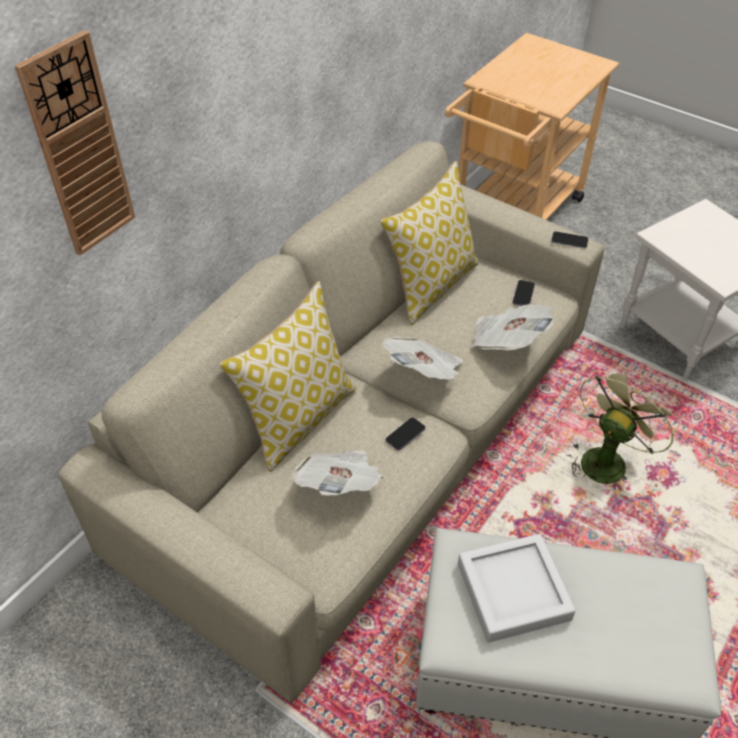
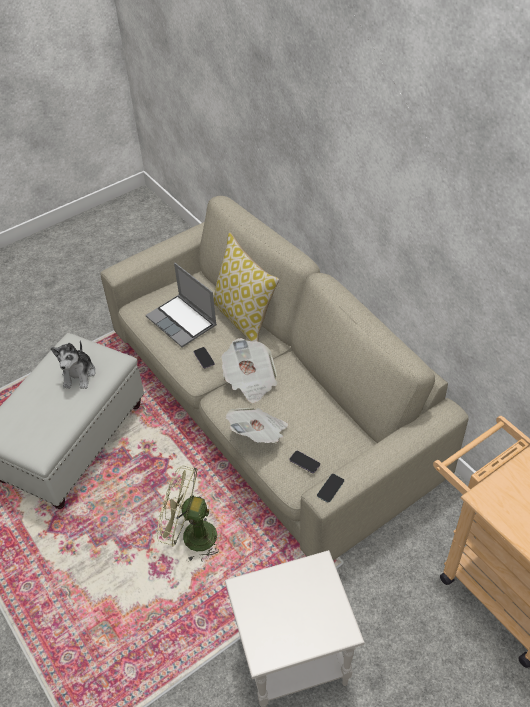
camera: 110 degrees right, 0 degrees up
wall clock [15,30,135,256] -> none
newspaper [291,450,383,496] -> laptop [146,263,217,347]
pillow [380,161,479,325] -> none
grey tray [458,534,576,643] -> plush toy [51,341,96,389]
green fan [567,365,682,484] -> green fan turned 135 degrees clockwise [157,466,219,562]

